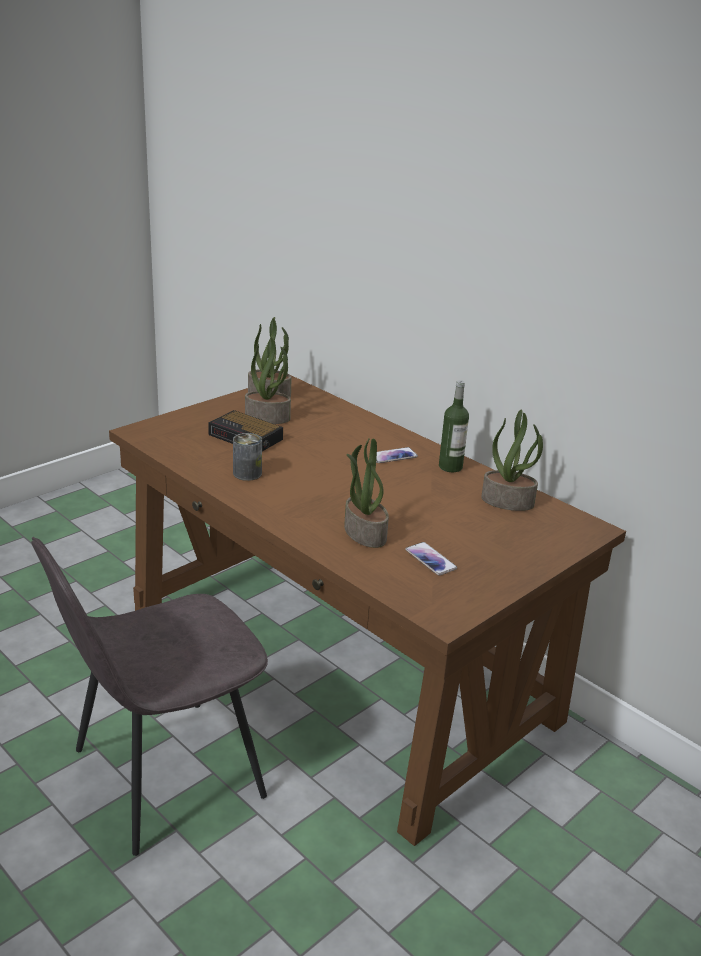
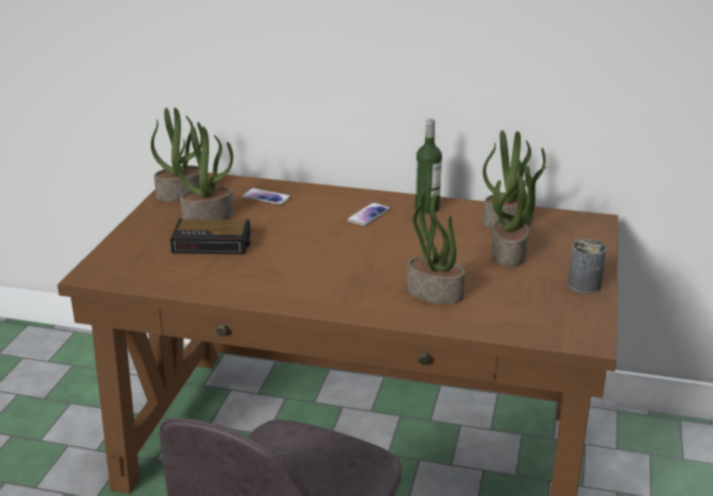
camera: 30 degrees left, 0 degrees up
can [233,433,262,481] -> can moved to [568,239,607,294]
phone [405,542,457,576] -> phone moved to [242,188,291,205]
none -> potted plant [491,160,546,267]

